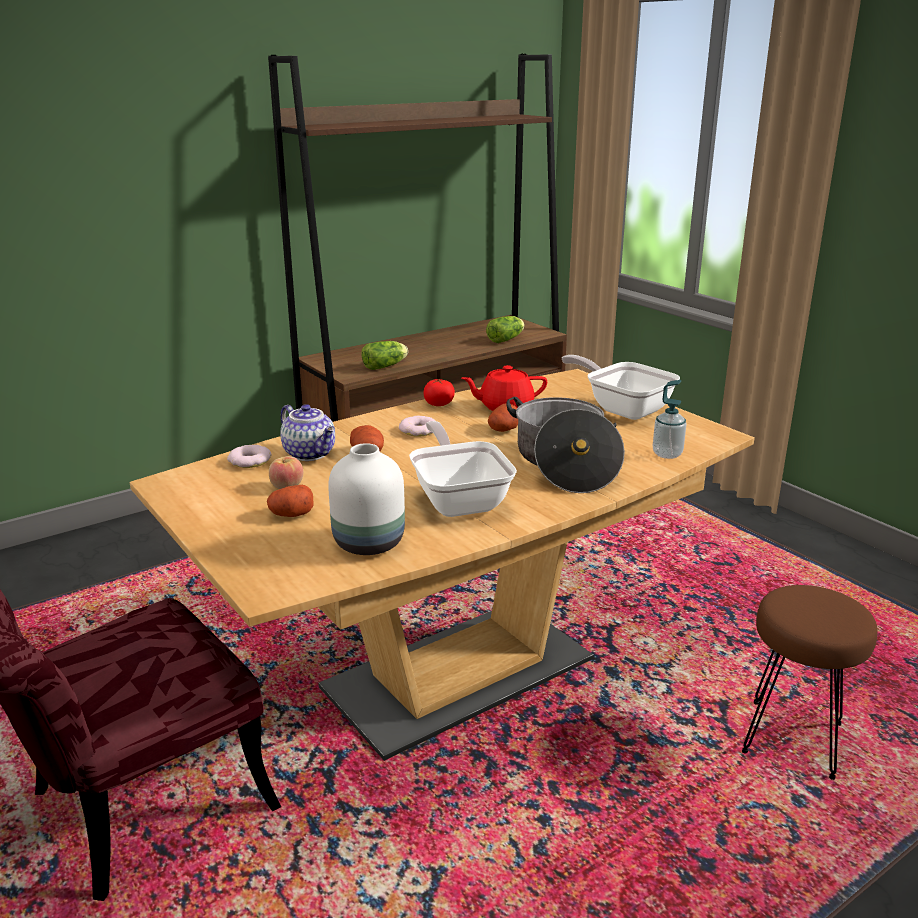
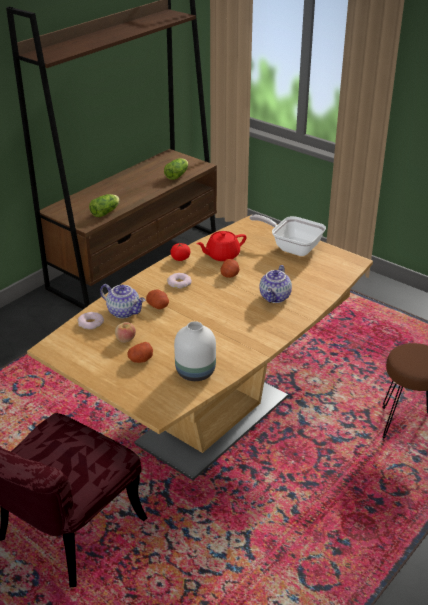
camera: 15 degrees left, 10 degrees up
frying pan [409,421,517,517] -> none
cooking pot [506,397,625,493] -> teapot [259,265,292,303]
soap dispenser [653,380,686,459] -> none

